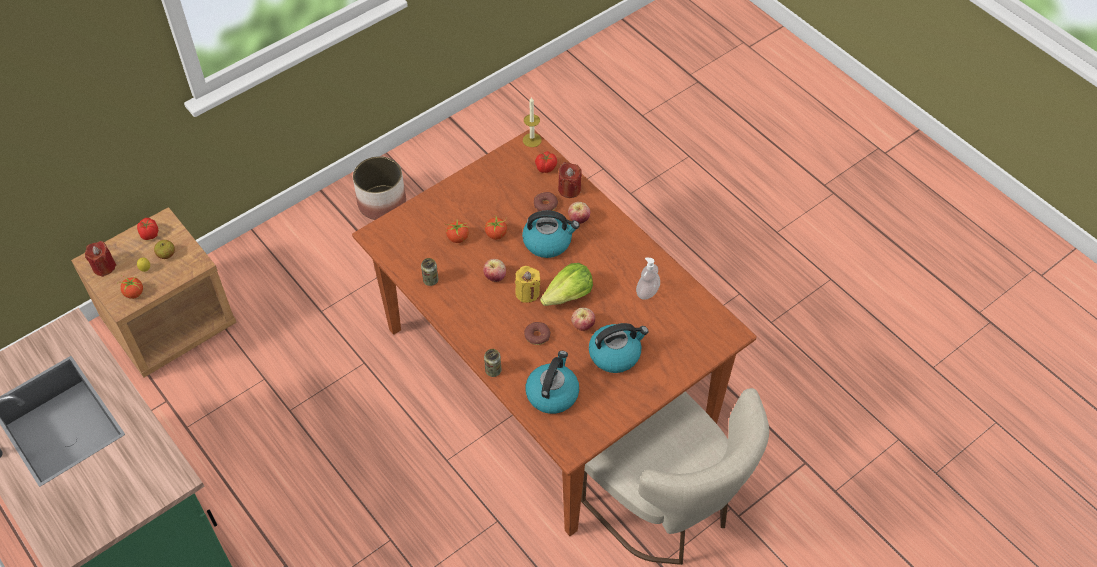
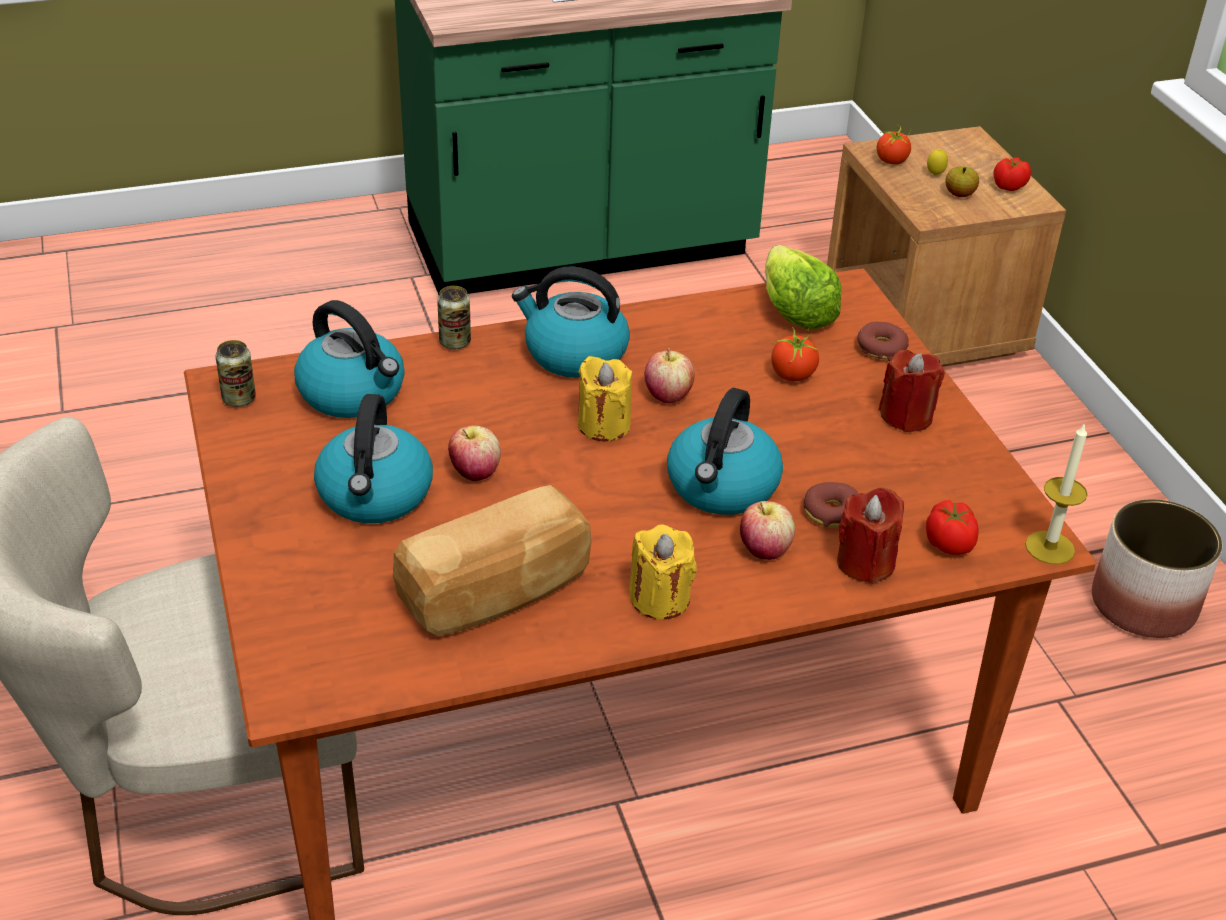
camera: 110 degrees right, 15 degrees down
red candle [85,241,117,277] -> red candle moved to [879,350,945,432]
can [421,258,438,286] -> can moved to [216,340,256,407]
tomato [484,215,507,240] -> none
donut [524,322,551,345] -> donut moved to [857,322,909,361]
lettuce [540,263,593,306] -> lettuce moved to [765,245,842,329]
soap dispenser [636,258,660,300] -> bread [393,485,591,636]
none -> kettle [512,267,630,378]
none -> yellow candle [629,524,697,619]

